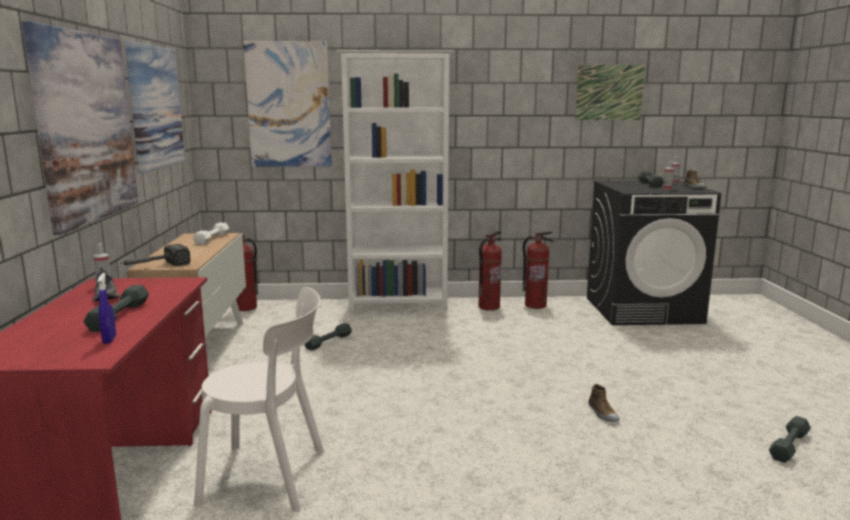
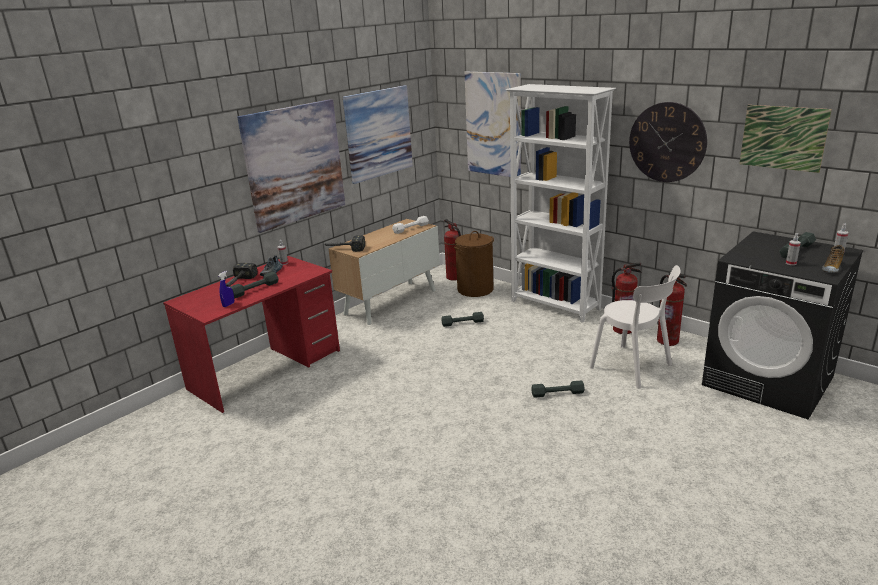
camera: 45 degrees right, 10 degrees up
white chair [194,287,324,512] -> white chair moved to [589,265,681,389]
shoe [589,384,619,422] -> none
grey dumbbell [769,416,811,463] -> grey dumbbell moved to [531,381,585,398]
none -> hammer [226,263,258,287]
none -> brown laundry basket [454,231,494,297]
none -> wall clock [629,102,707,182]

